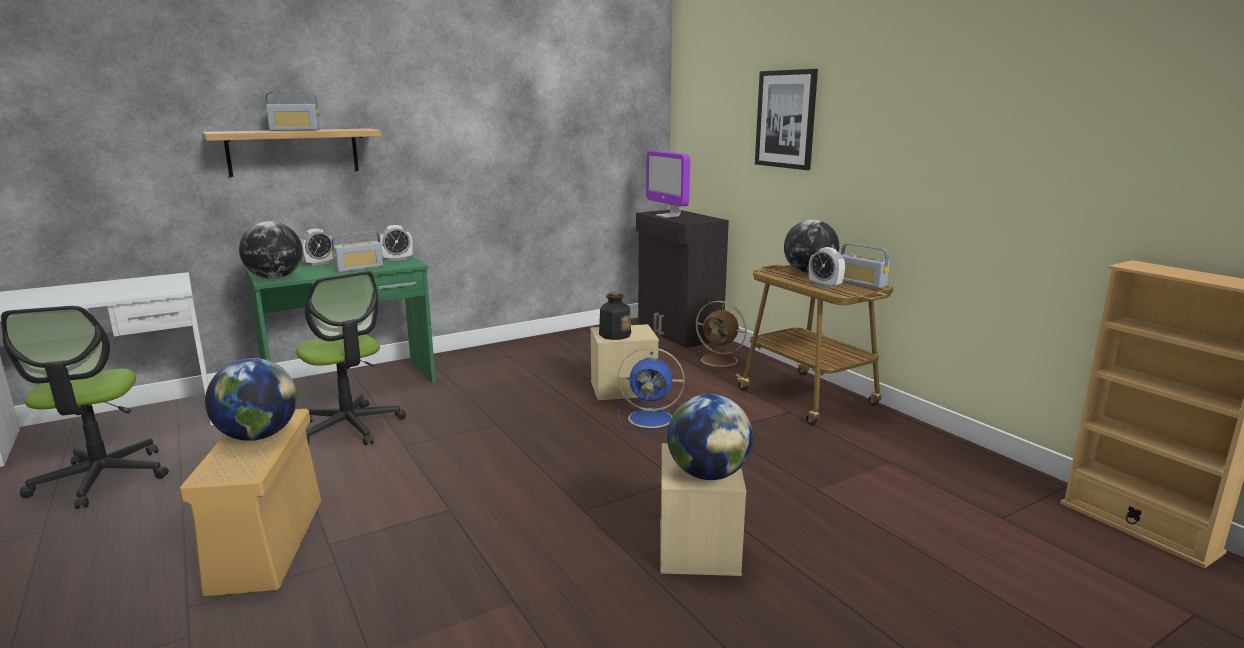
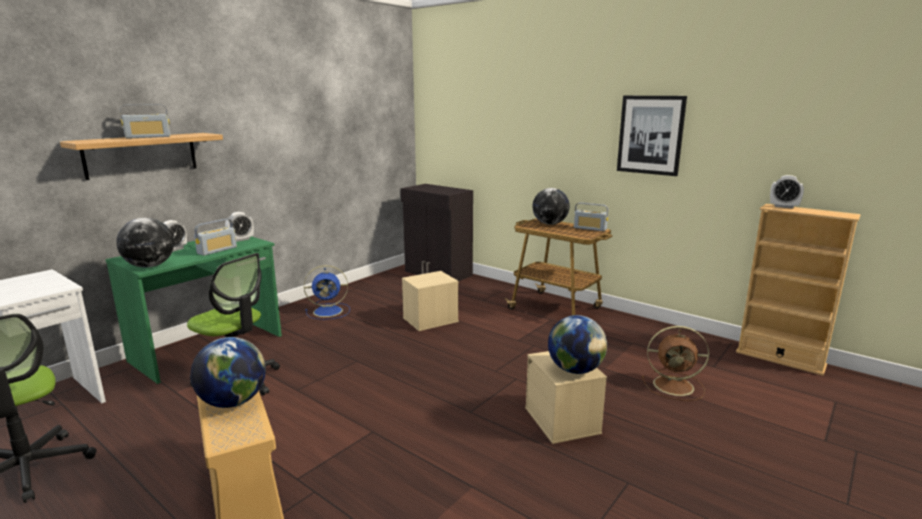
camera: 20 degrees left, 0 degrees up
bottle [599,291,631,340] -> none
blue fan [618,347,684,433] -> blue fan moved to [304,265,350,320]
monitor [646,151,690,218] -> none
brown fan [693,301,748,370] -> brown fan moved to [642,326,709,401]
picture [755,69,818,170] -> picture moved to [617,96,687,176]
alarm clock [809,247,845,288] -> alarm clock moved to [770,175,804,209]

